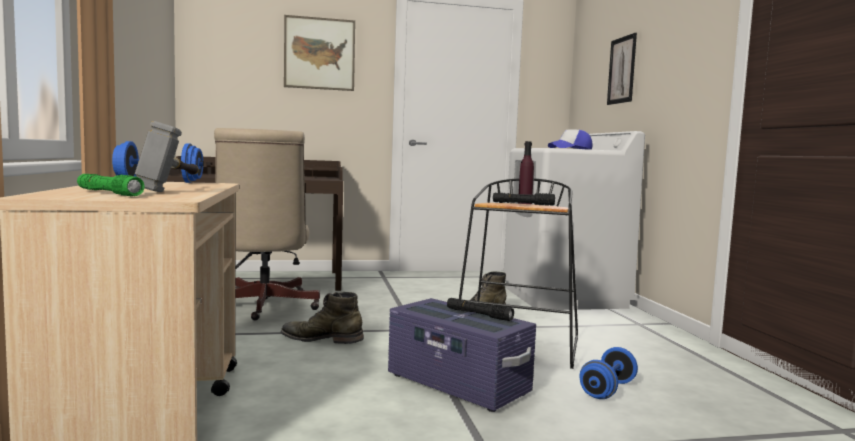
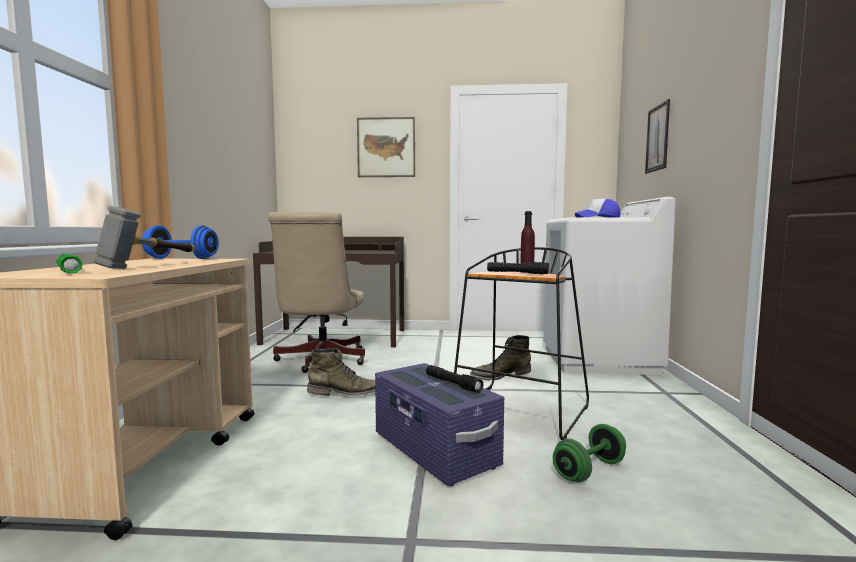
camera: 15 degrees right, 0 degrees up
green boot [281,292,364,344] -> green boot turned 150 degrees clockwise [307,348,376,396]
blue dumbbell [580,347,638,399] -> green dumbbell [553,424,626,482]

